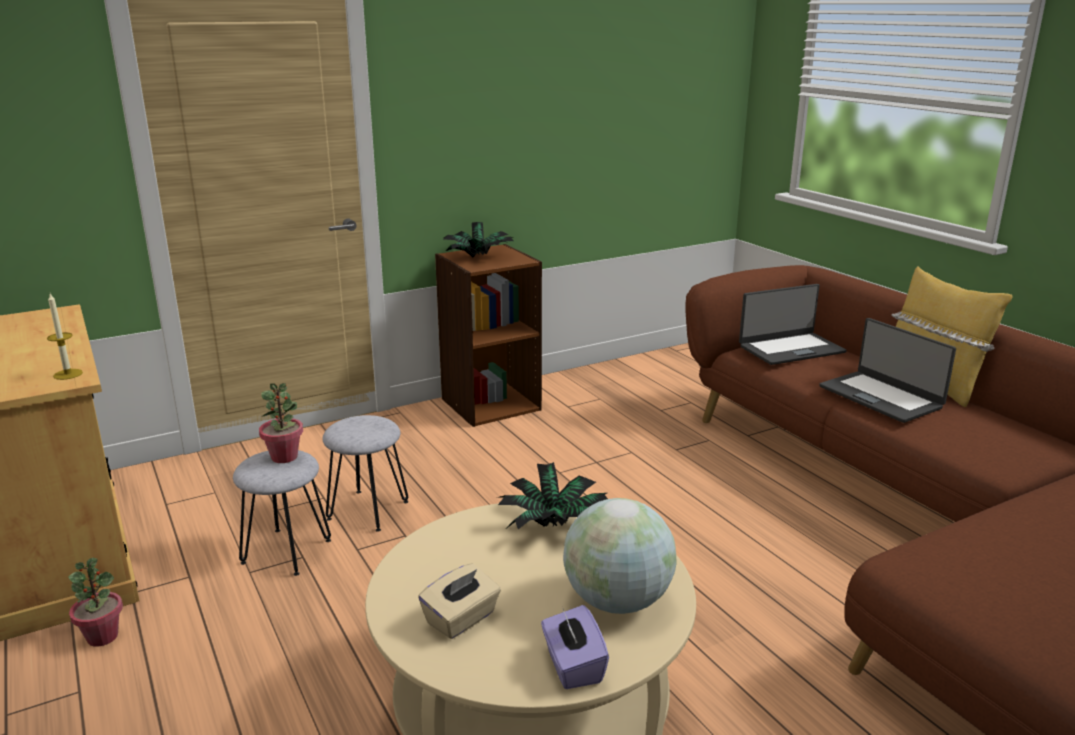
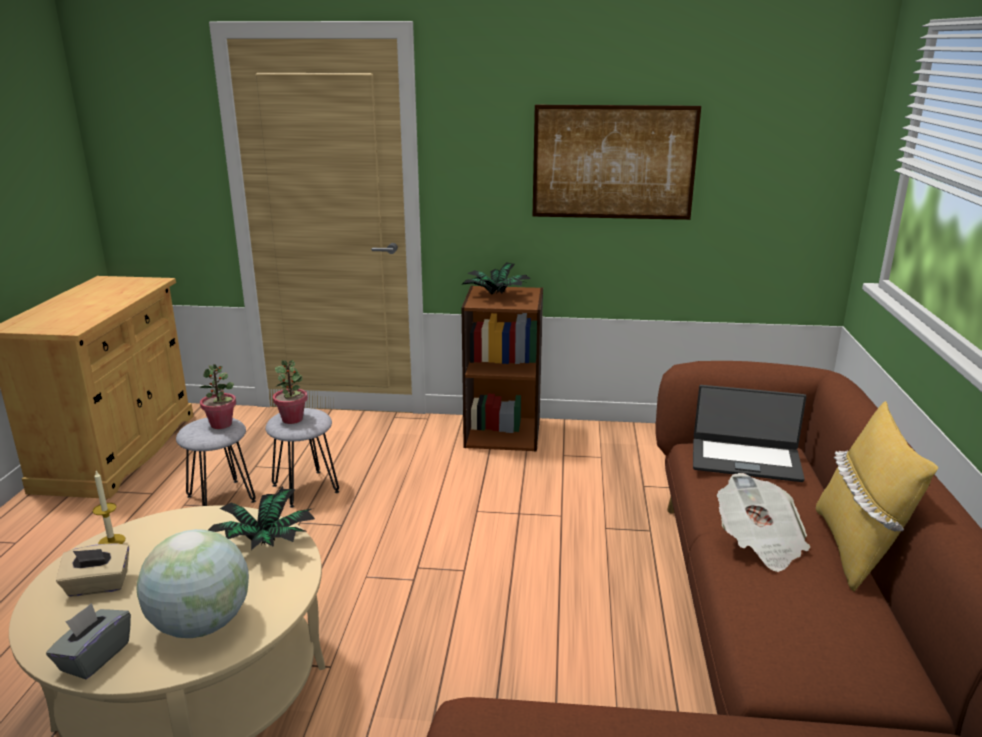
camera: 35 degrees right, 0 degrees up
candle [47,294,83,380] -> candle moved to [93,471,125,544]
potted plant [68,557,123,647] -> potted plant moved to [273,360,308,424]
purple tissue box [541,605,609,689] -> grey tissue box [46,603,131,679]
laptop [819,318,956,423] -> newspaper [717,473,810,572]
none -> picture [533,105,701,220]

